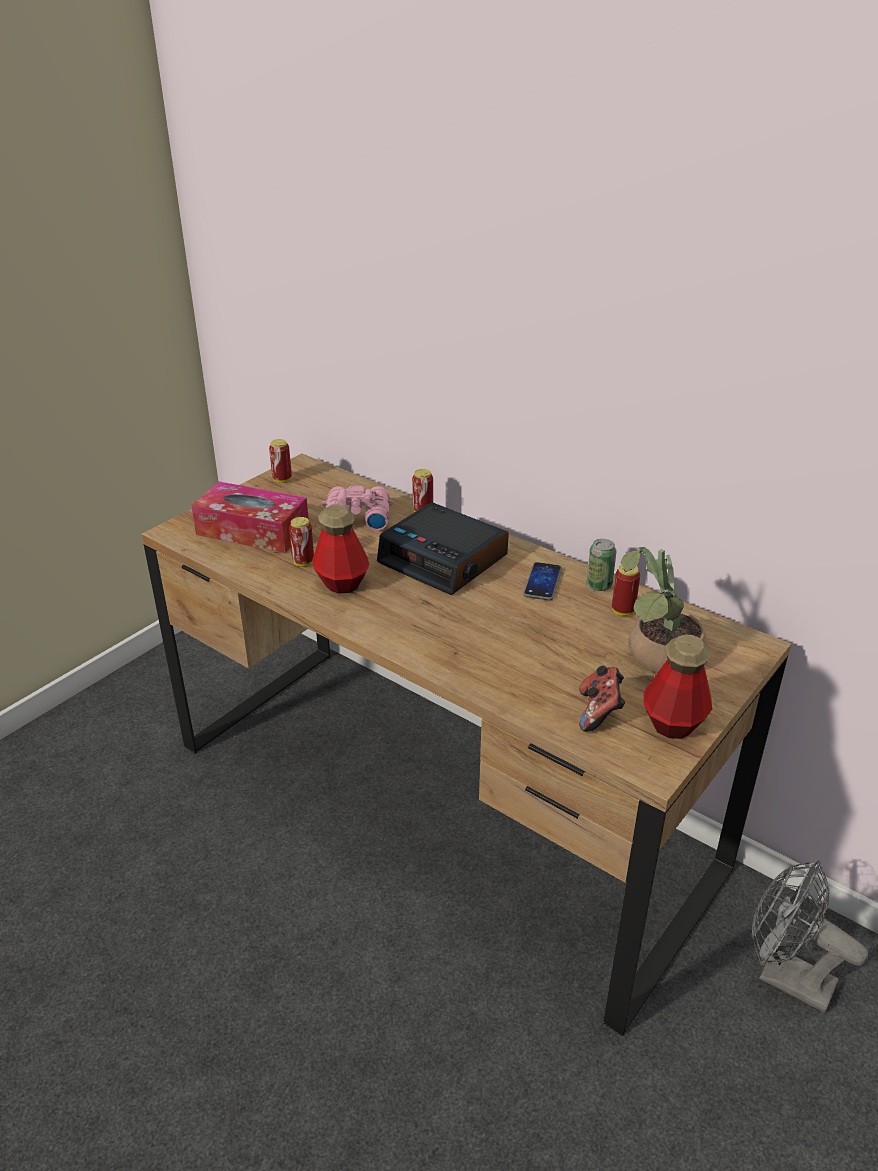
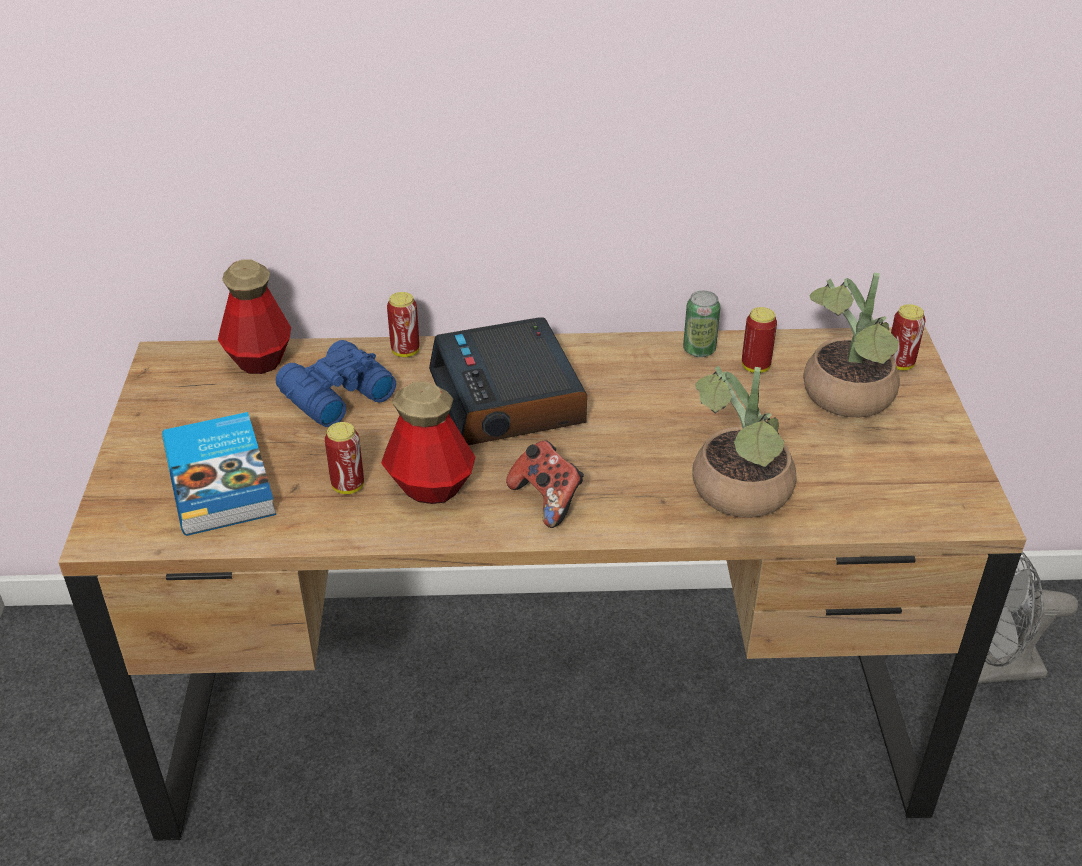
camera: 40 degrees left, 5 degrees up
tissue box [191,481,309,553] -> book [162,412,276,536]
can [269,439,292,483] -> can moved to [891,304,926,370]
pink binoculars [322,486,393,531] -> blue binoculars [276,340,396,427]
alarm clock [377,502,509,595] -> alarm clock turned 75 degrees clockwise [429,317,587,445]
phone [523,562,562,600] -> none
game controller [579,666,625,732] -> game controller moved to [506,440,584,528]
bottle [644,634,712,739] -> bottle moved to [218,259,291,374]
none -> potted plant [693,366,797,518]

